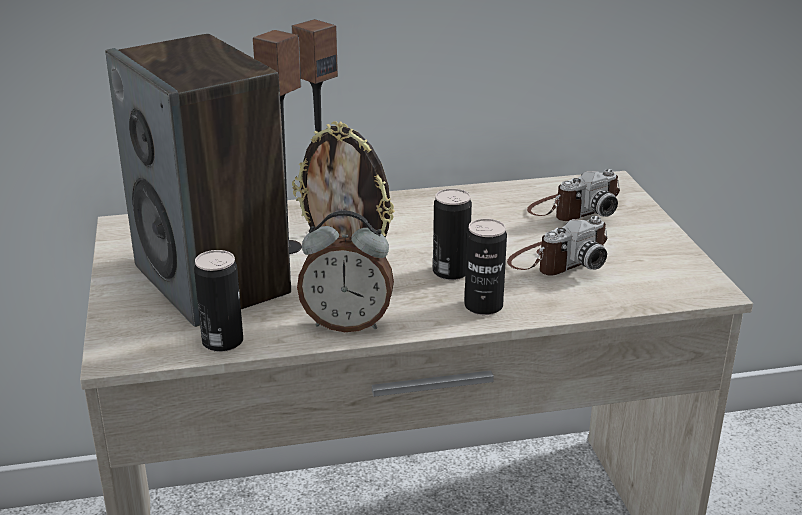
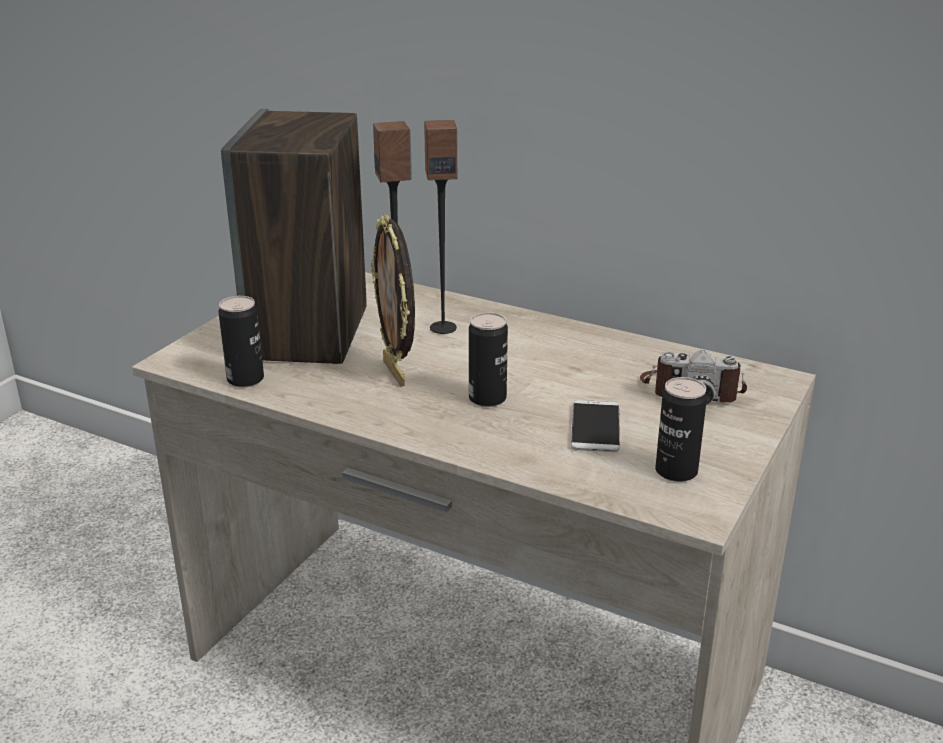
camera: 40 degrees right, 0 degrees up
alarm clock [297,211,394,332] -> none
can [464,218,507,315] -> can moved to [655,377,707,482]
camera [507,216,607,276] -> phone [571,400,620,452]

